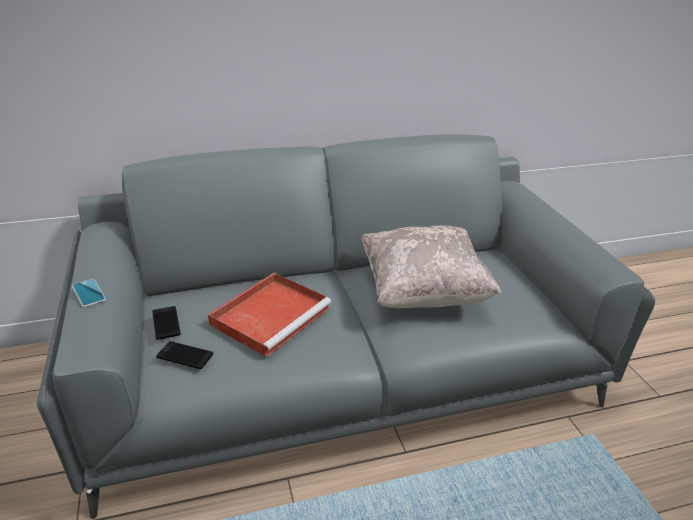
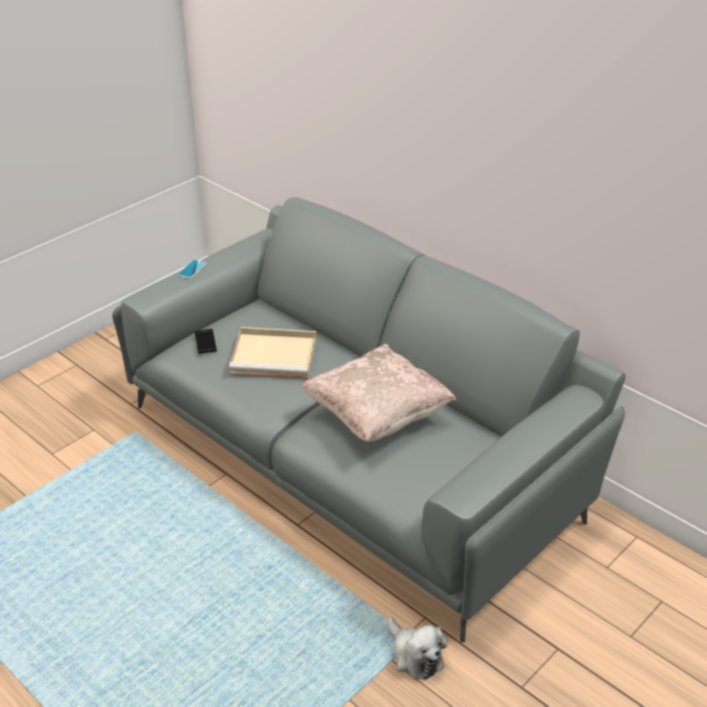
camera: 60 degrees right, 5 degrees up
phone [152,306,181,340] -> none
red tray [208,273,331,357] -> beige tray [229,327,316,378]
none -> plush toy [388,617,447,680]

